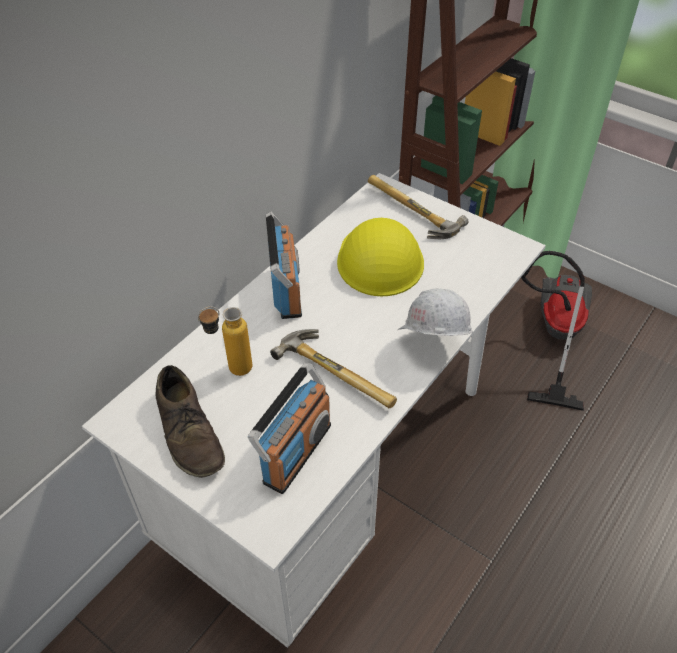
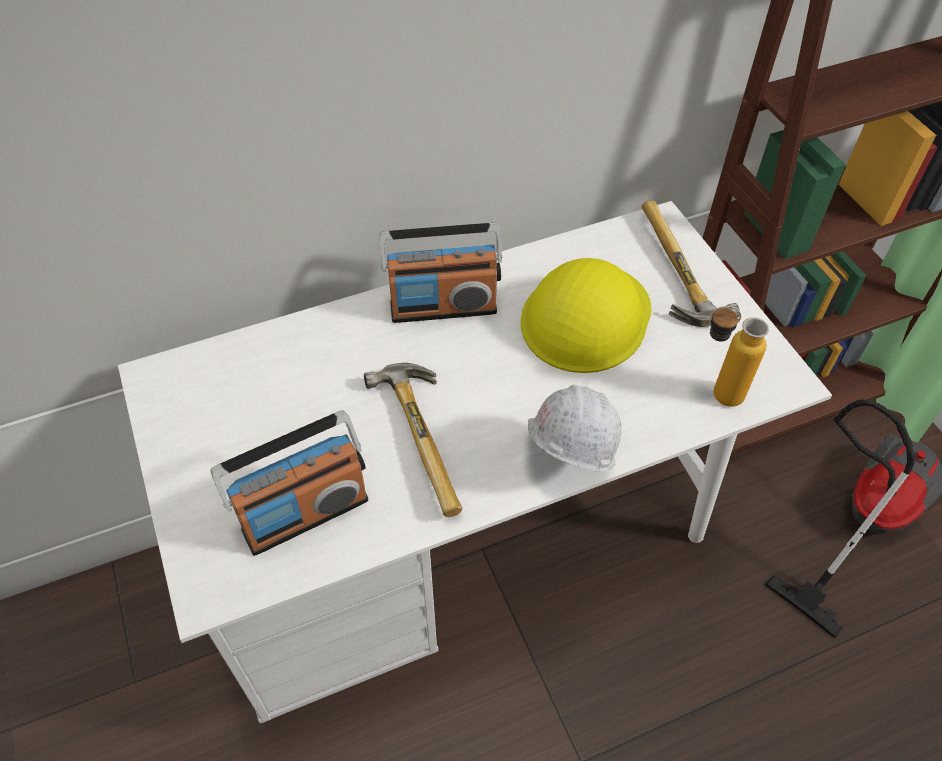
camera: 30 degrees right, 5 degrees up
brown shoe [156,365,225,478] -> none
bottle [197,307,252,376] -> bottle moved to [710,306,769,407]
radio [266,212,302,319] -> radio turned 60 degrees clockwise [380,223,502,323]

